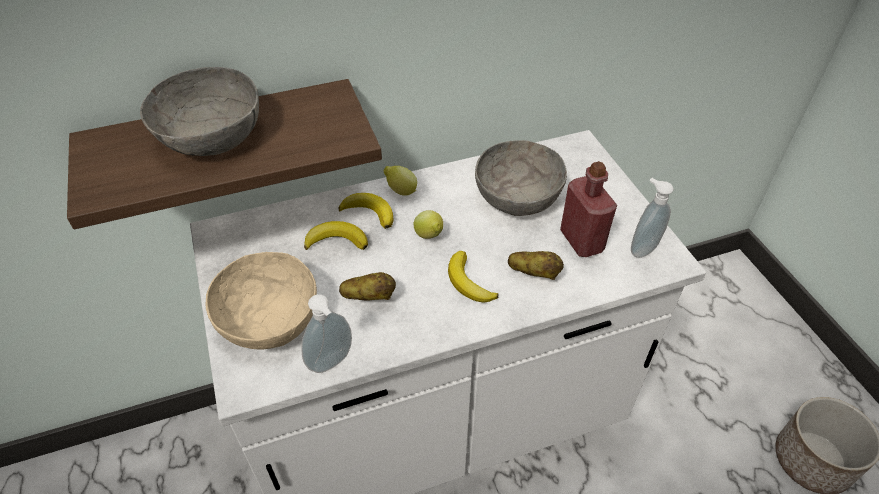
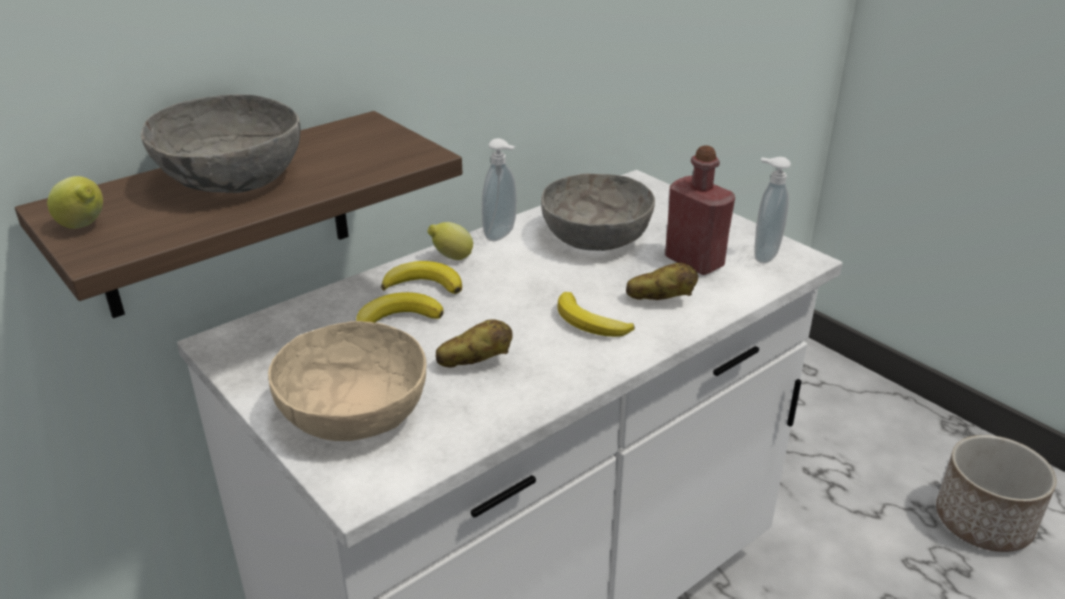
camera: 20 degrees left, 15 degrees down
soap dispenser [301,294,352,373] -> soap dispenser moved to [482,138,517,241]
lemon [414,210,443,239] -> lemon moved to [47,176,103,229]

